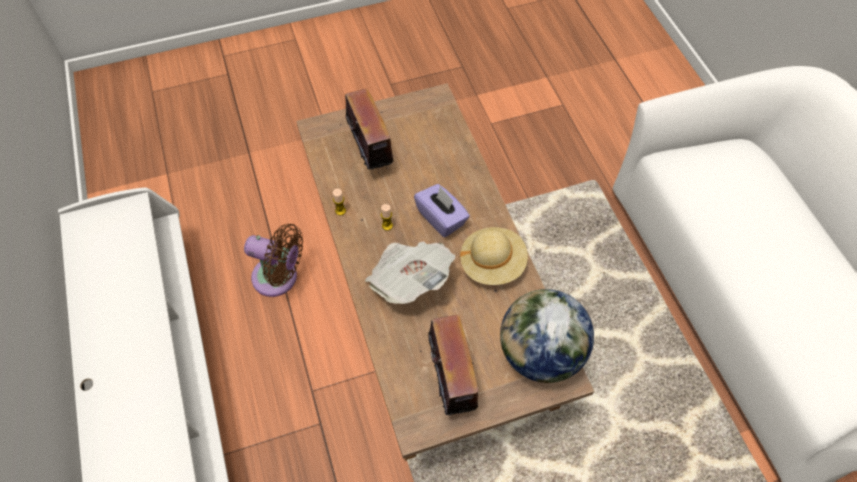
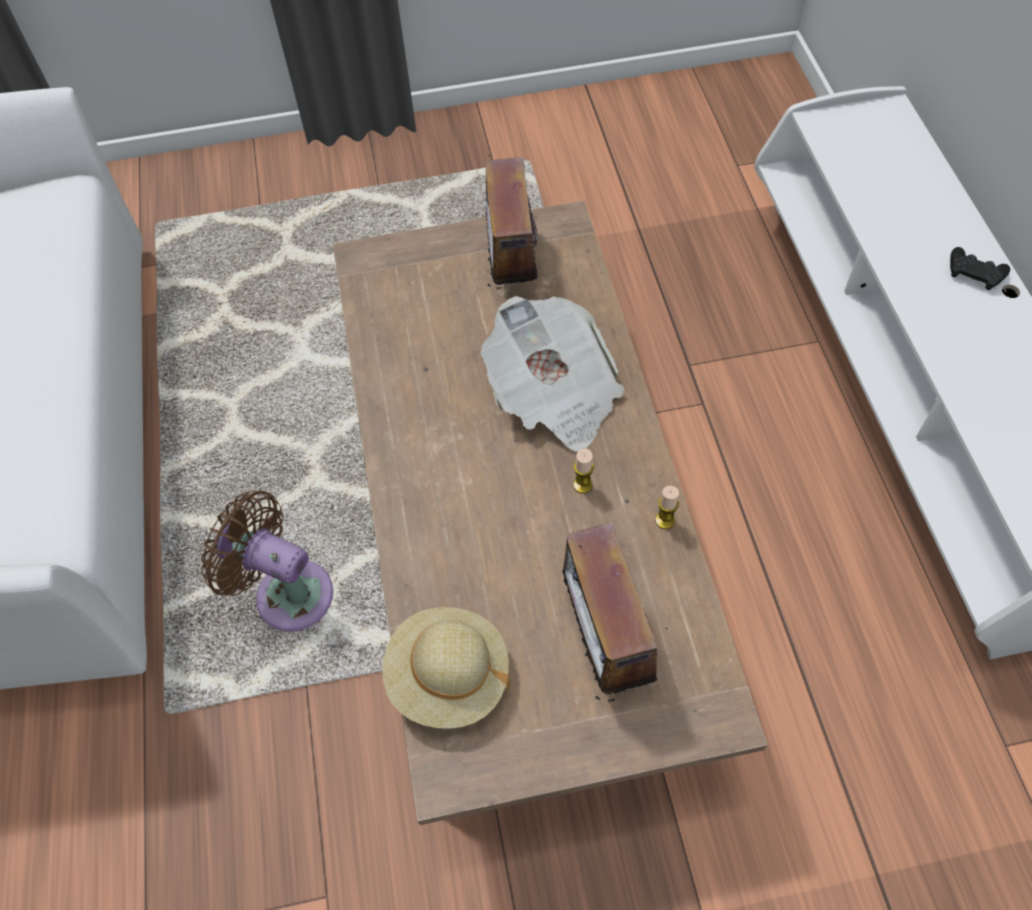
camera: 170 degrees left, 0 degrees up
brown fan [244,224,303,297] -> brown fan moved to [201,490,333,631]
purple tissue box [414,184,470,238] -> none
beige hat [459,227,528,285] -> beige hat moved to [382,607,510,729]
globe [500,289,594,383] -> none
none -> black game controller [950,247,1010,290]

